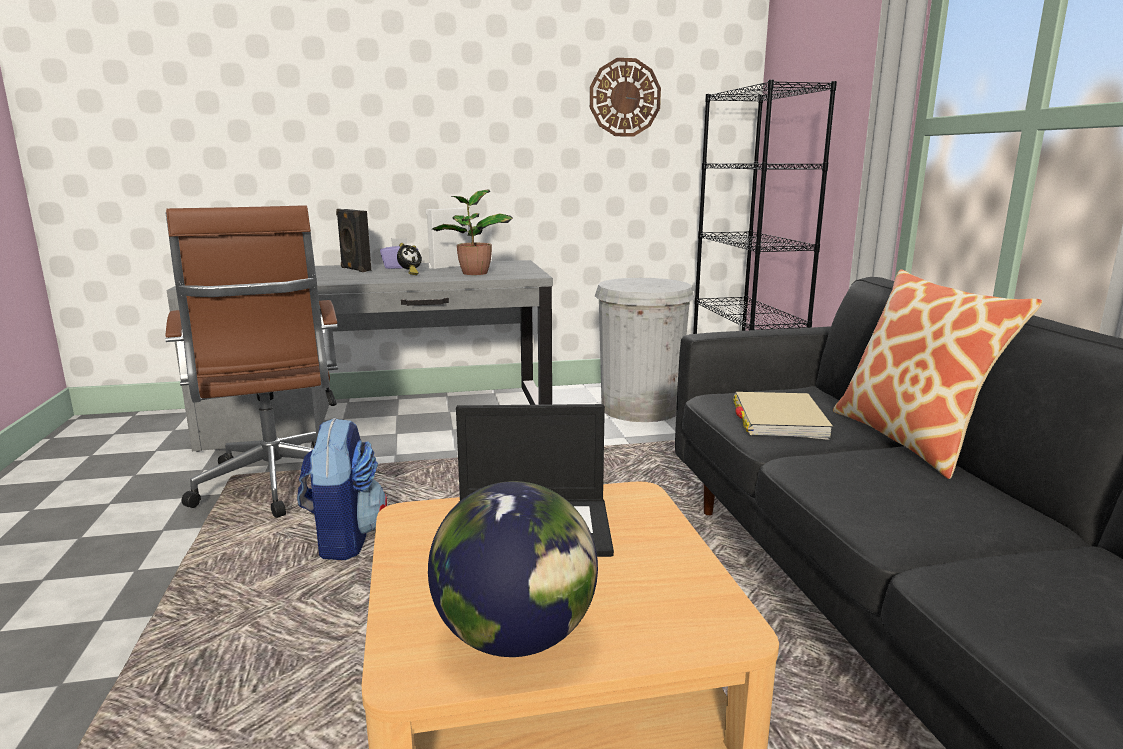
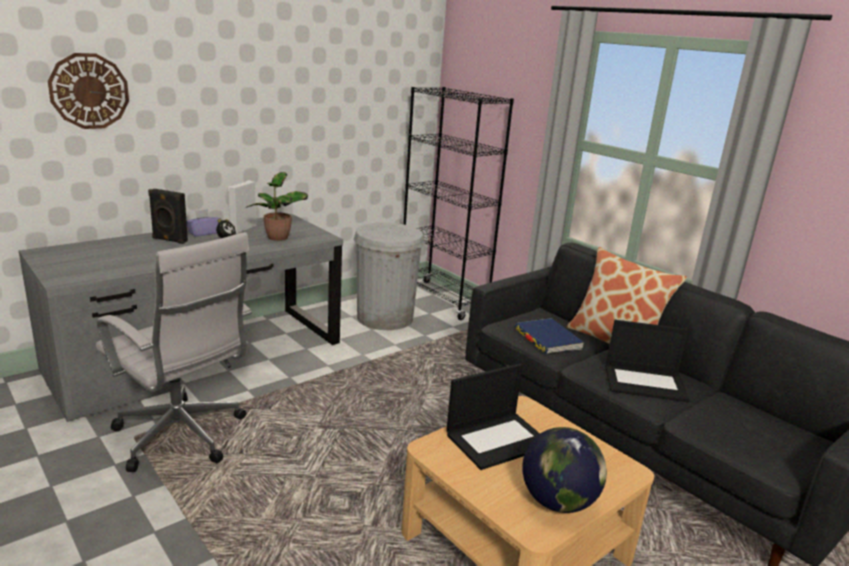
camera: 30 degrees left, 5 degrees up
brown office chair [165,205,338,518] -> white office chair [96,232,252,472]
backpack [297,418,387,560] -> none
wall clock [590,58,661,136] -> wall clock moved to [48,53,129,129]
beige book [733,392,833,440] -> blue book [515,318,584,354]
none -> laptop [605,320,690,402]

